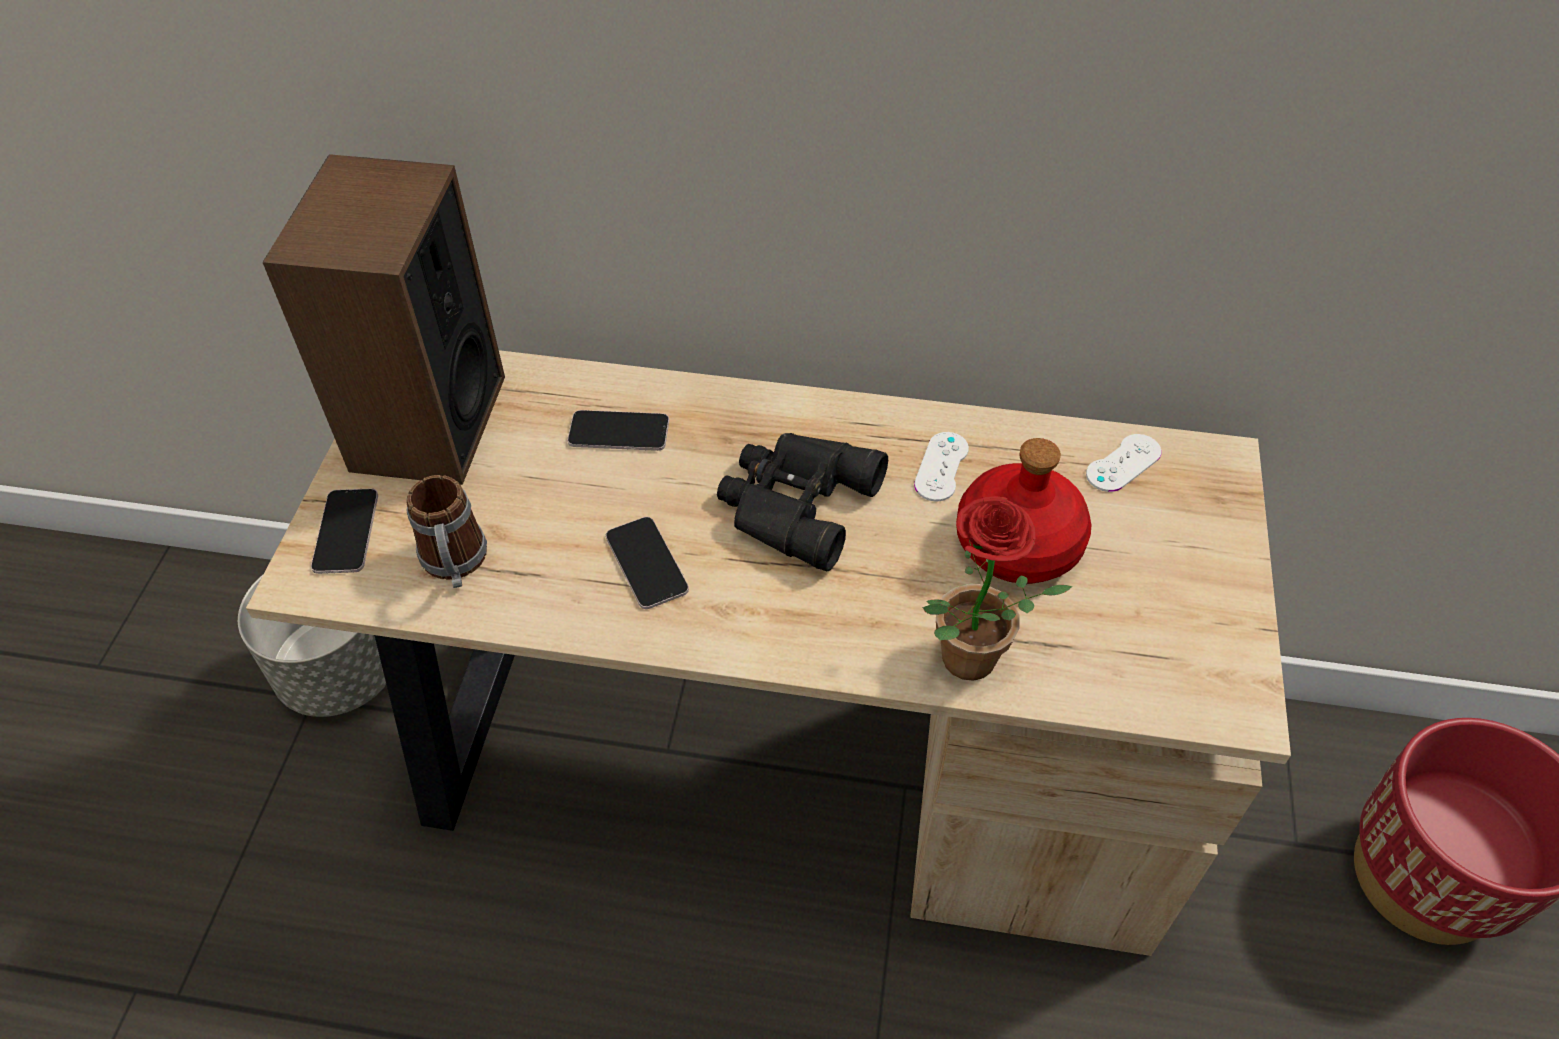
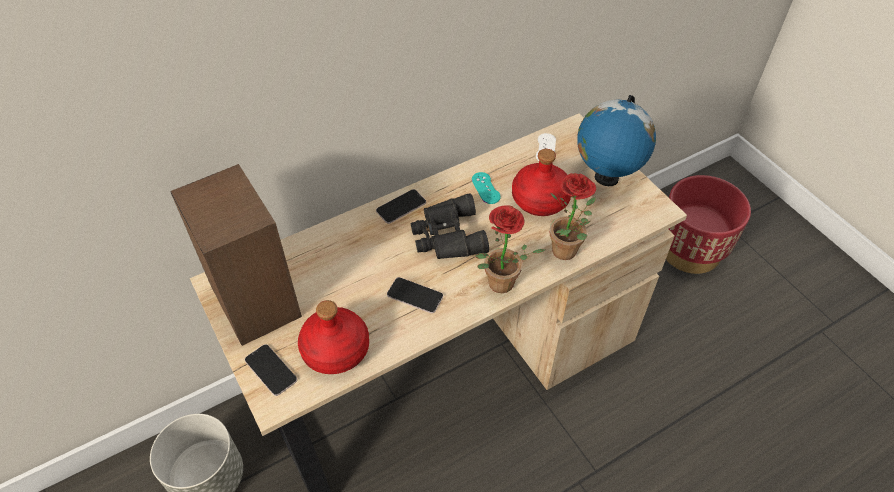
camera: 40 degrees left, 0 degrees up
mug [406,475,487,588] -> red bottle [298,300,369,374]
phone [568,410,669,451] -> phone moved to [376,189,426,224]
white game controller [914,432,969,501] -> turquoise game controller [472,172,500,204]
none -> potted plant [476,205,545,293]
none -> globe [577,95,656,186]

